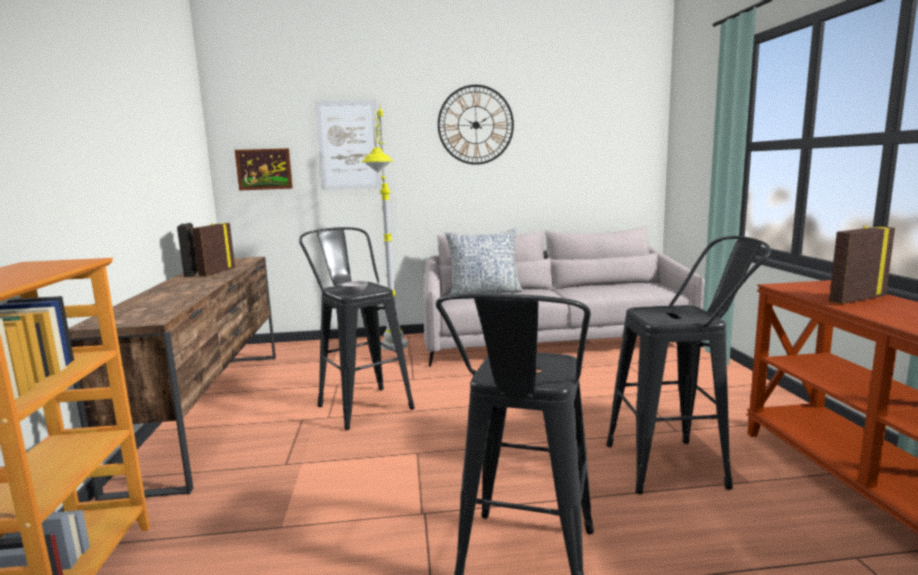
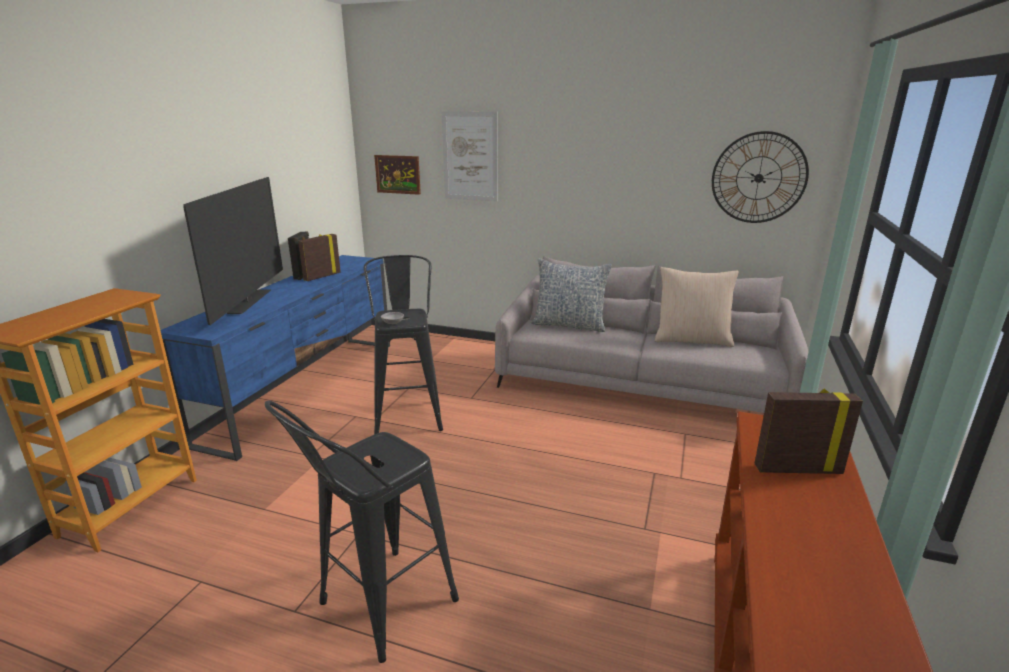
camera: 25 degrees right, 10 degrees up
brown tv stand [68,257,276,501] -> blue tv stand [160,255,390,461]
grey floor lamp [361,104,408,350] -> none
wall clock [438,85,514,165] -> wall clock moved to [712,131,809,223]
black stool [606,236,771,494] -> none
none -> television [183,177,283,325]
none -> beige pillow [655,267,739,347]

